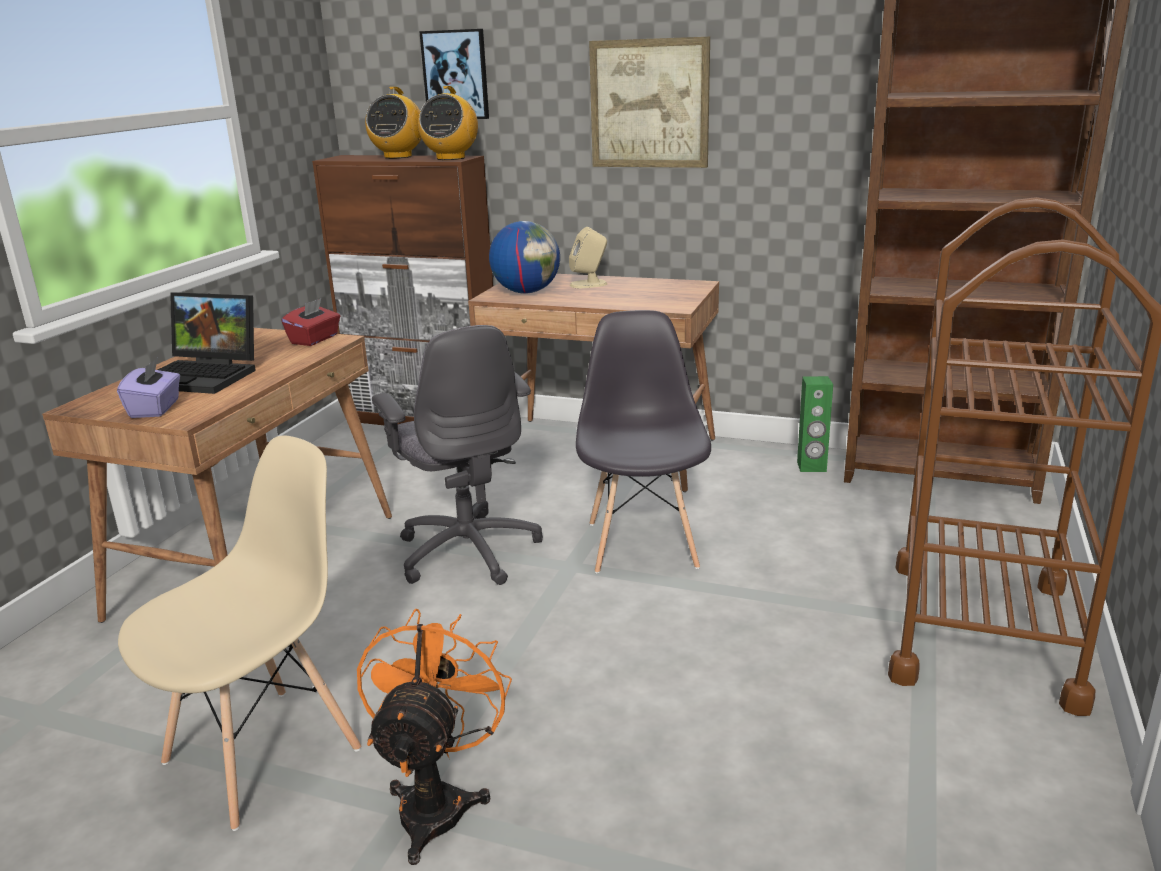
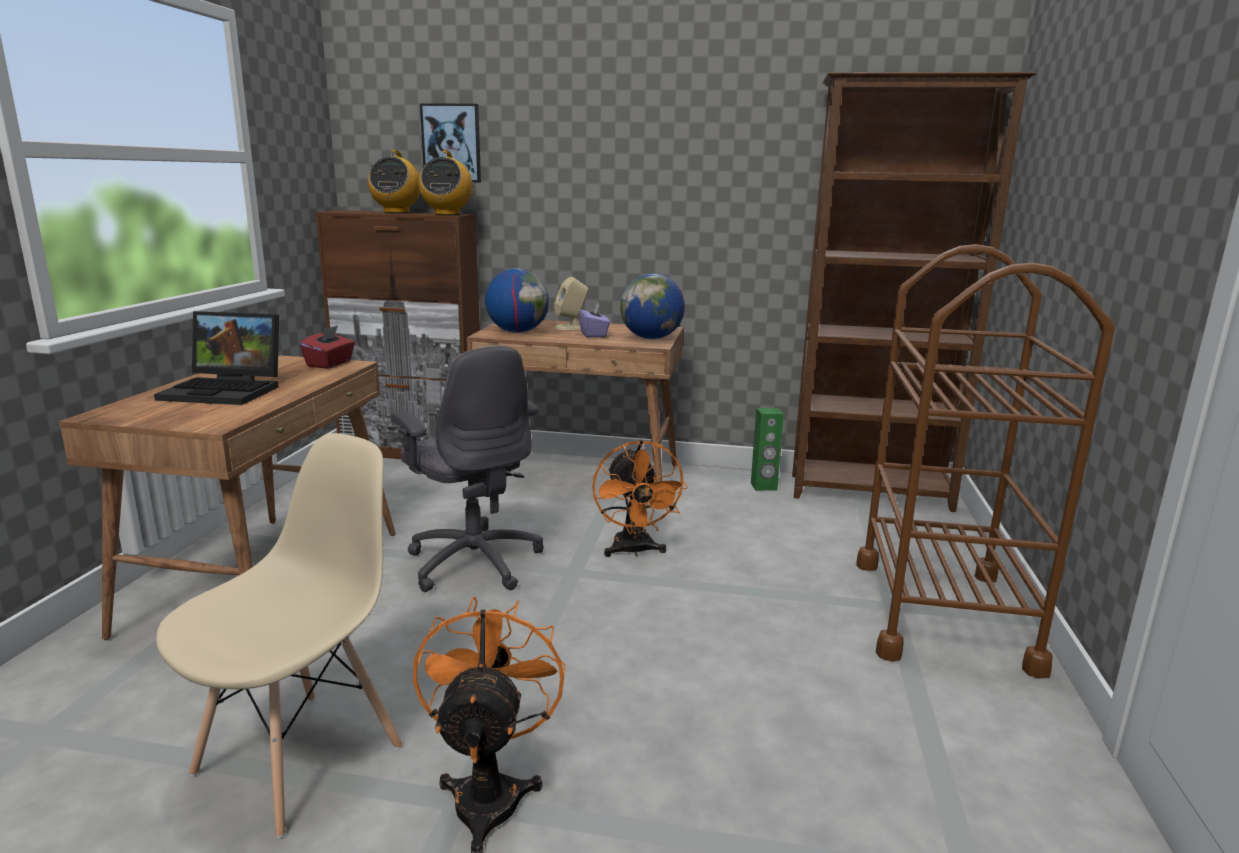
camera: 10 degrees left, 5 degrees down
purple tissue box [117,358,180,418] -> purple tissue box moved to [579,302,610,338]
grey chair [576,310,711,574] -> orange fan [592,440,688,557]
picture [589,37,710,168] -> none
none -> globe [620,274,685,339]

